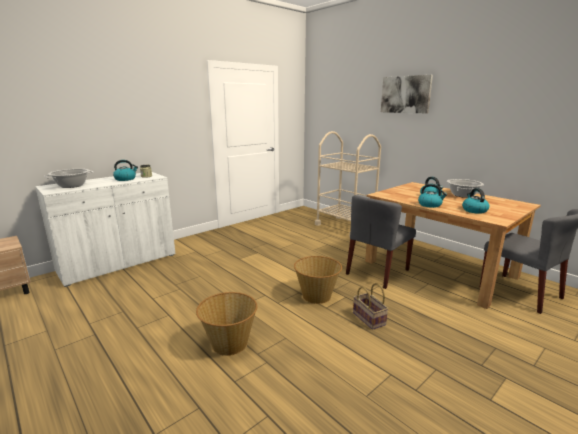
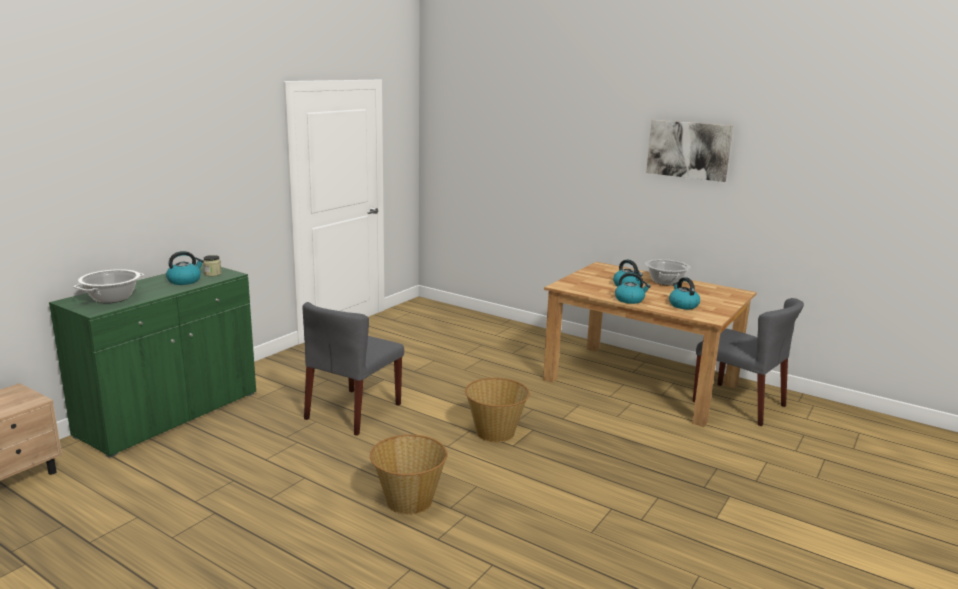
camera: 15 degrees left, 0 degrees up
white cabinet [35,172,176,287] -> green cabinet [49,264,256,458]
beige cart [315,131,381,237] -> none
grey chair [346,195,416,289] -> grey chair moved to [303,302,404,436]
basket [353,283,389,330] -> none
picture [381,75,433,113] -> picture moved to [646,120,733,182]

